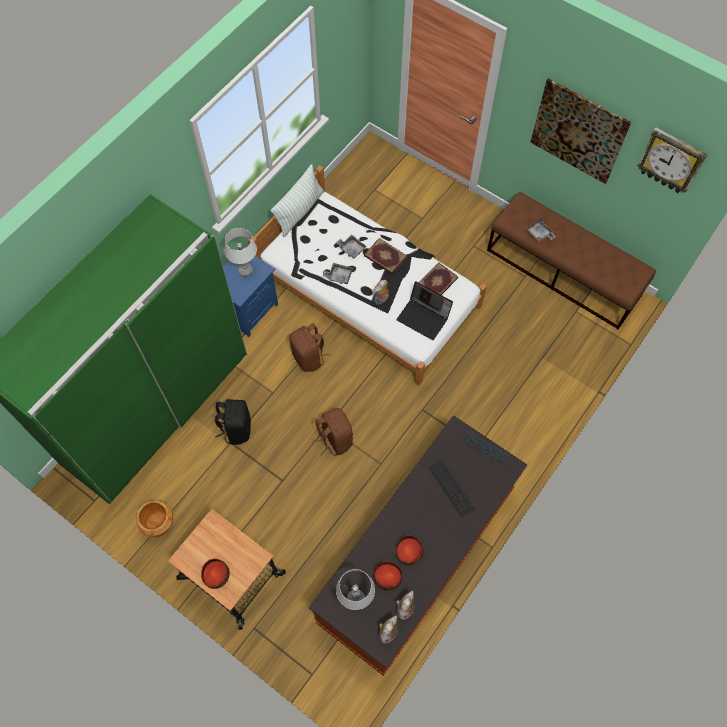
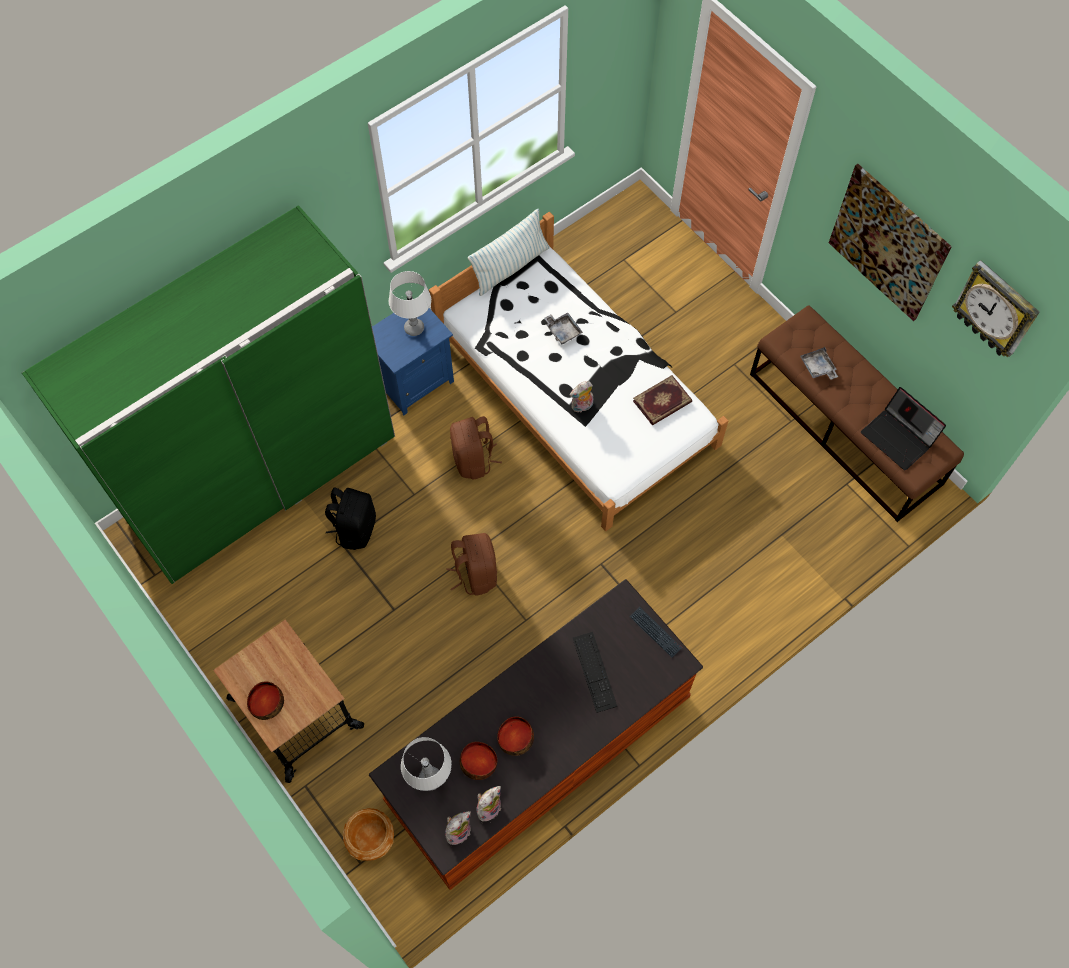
camera: 15 degrees right, 0 degrees up
brown planter [136,500,174,538] -> brown planter moved to [343,808,394,861]
grey tray [323,263,353,284] -> none
book [364,238,407,274] -> none
laptop [396,281,453,340] -> laptop moved to [861,387,946,470]

